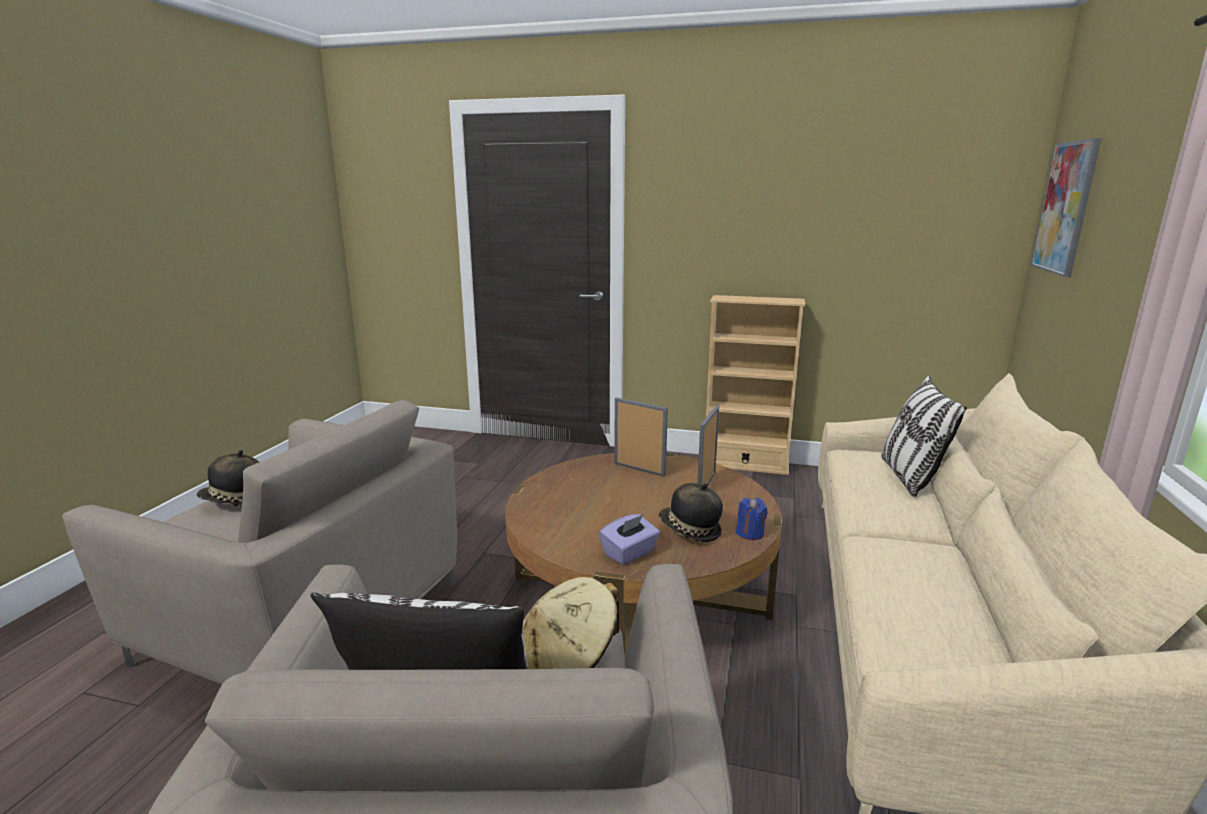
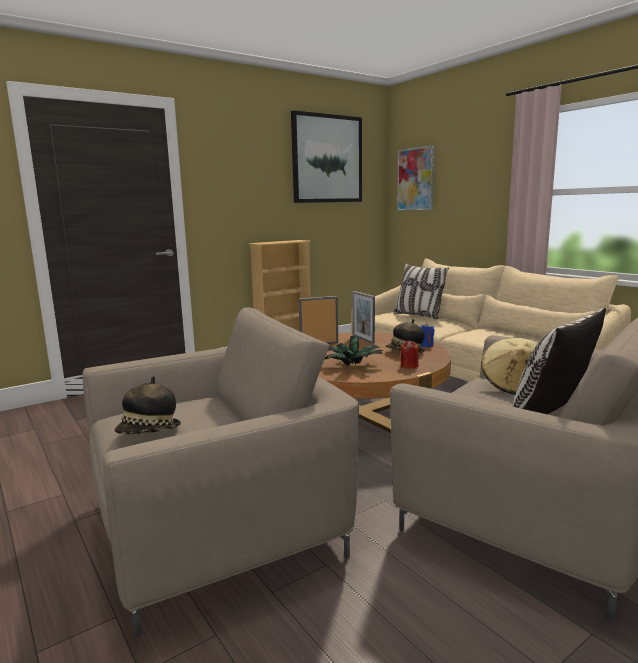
camera: 50 degrees left, 5 degrees down
purple tissue box [599,514,660,565] -> red candle [400,341,419,369]
none -> picture [291,110,362,203]
none -> potted plant [324,336,383,366]

